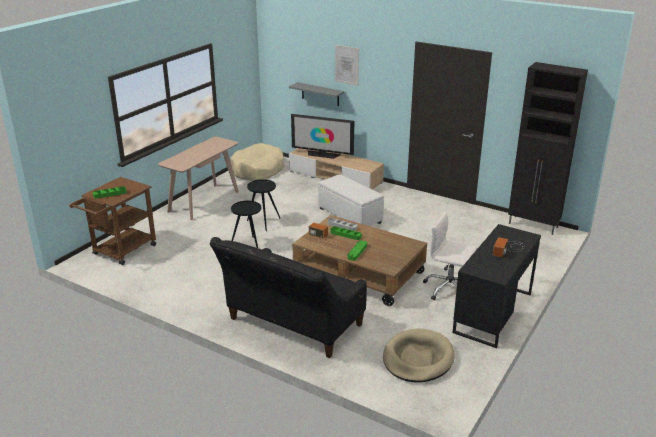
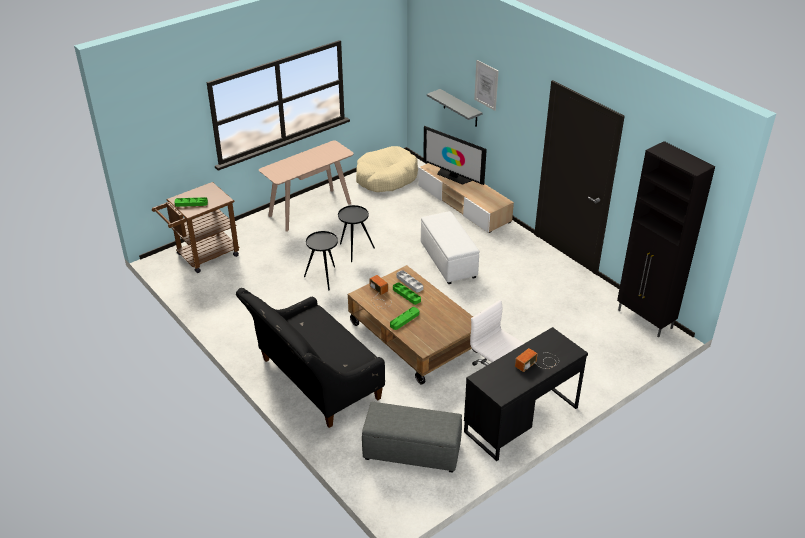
camera: 20 degrees right, 10 degrees up
beige dog bed [383,328,455,383] -> grey ottoman [362,402,462,473]

